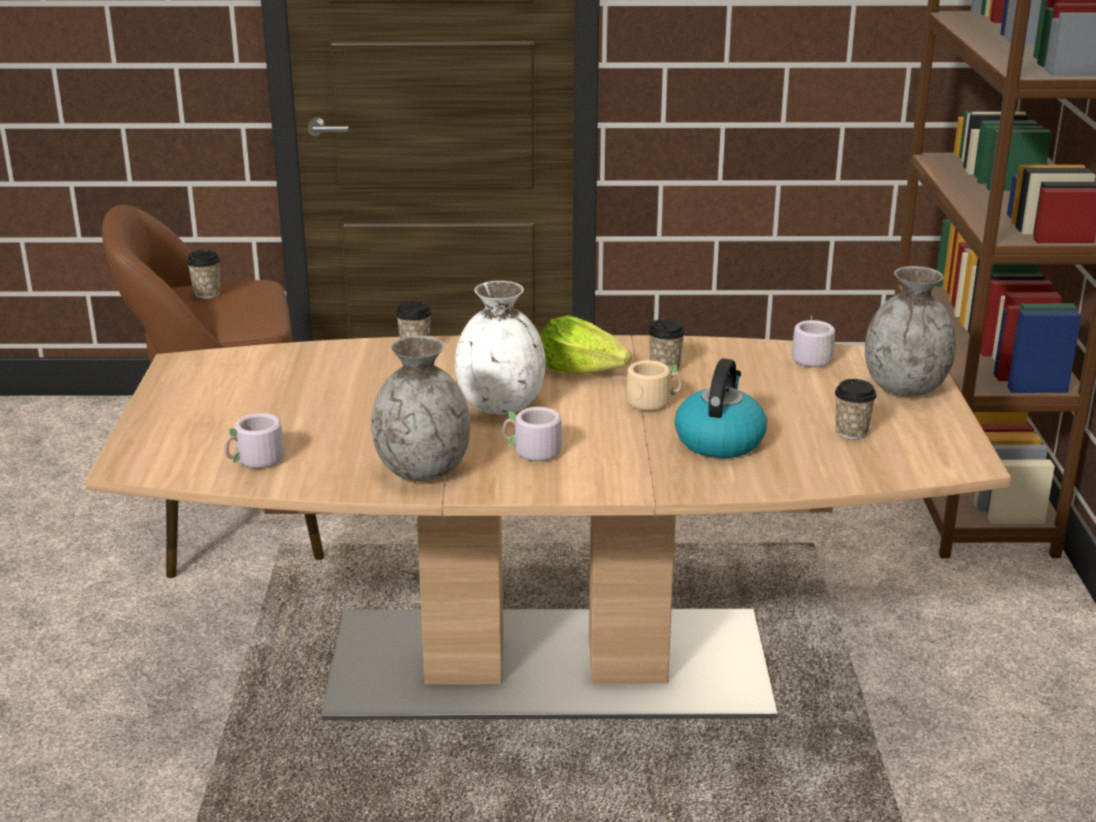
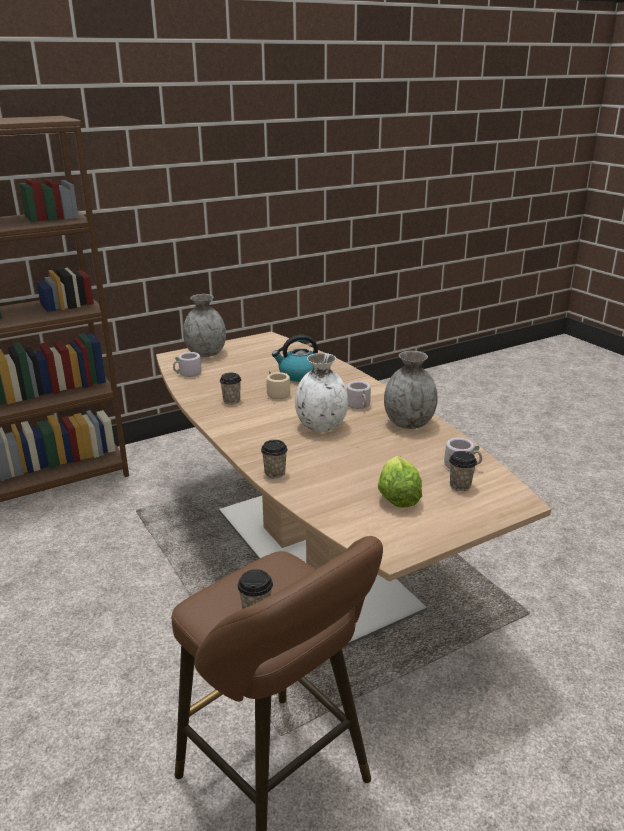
camera: 120 degrees left, 0 degrees up
lettuce [540,315,632,374] -> lettuce moved to [378,456,422,508]
cup [835,379,876,439] -> cup moved to [449,451,477,491]

